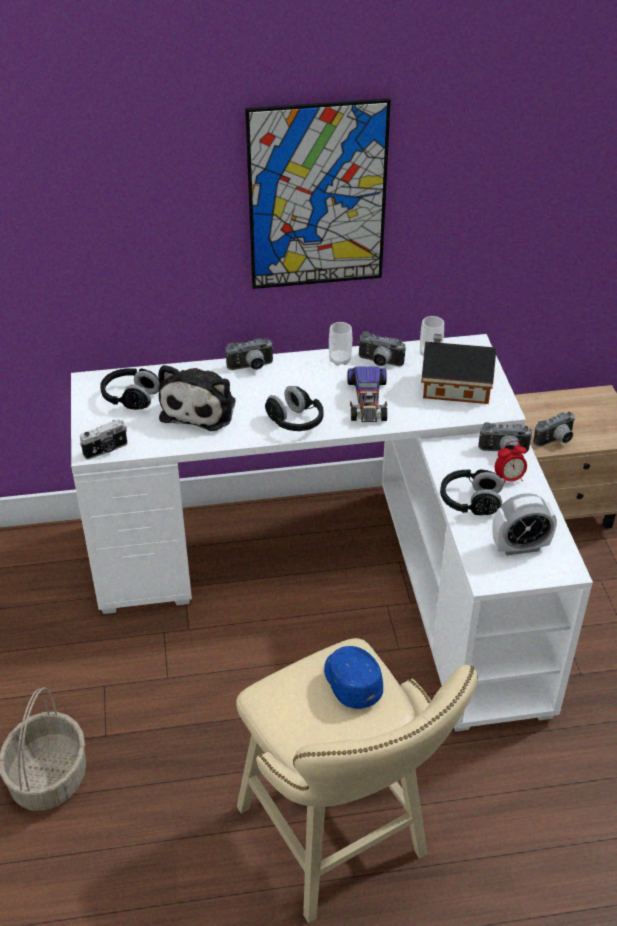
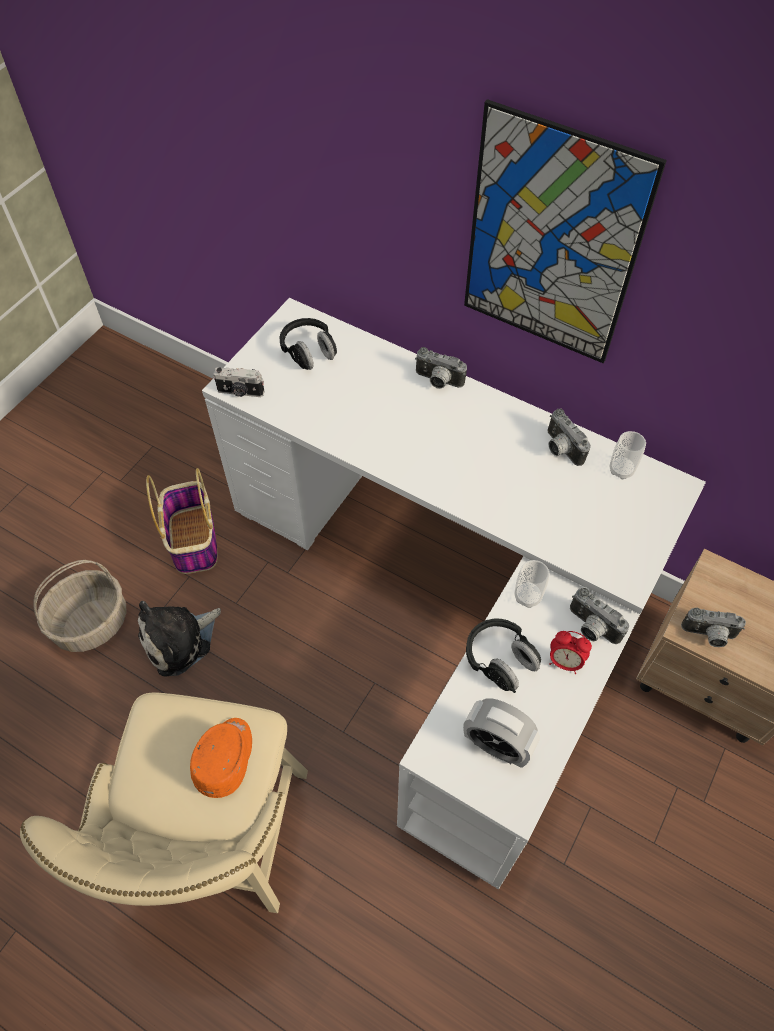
camera: 40 degrees right, 15 degrees up
plush toy [158,365,236,431] -> plush toy moved to [138,601,221,676]
black headphones [265,386,324,431] -> none
blue cap [324,646,383,709] -> orange cap [190,718,252,798]
cup [329,322,352,366] -> cup moved to [514,560,550,608]
toy car [348,366,387,422] -> none
toy house [421,334,496,404] -> none
none -> basket [146,468,218,574]

